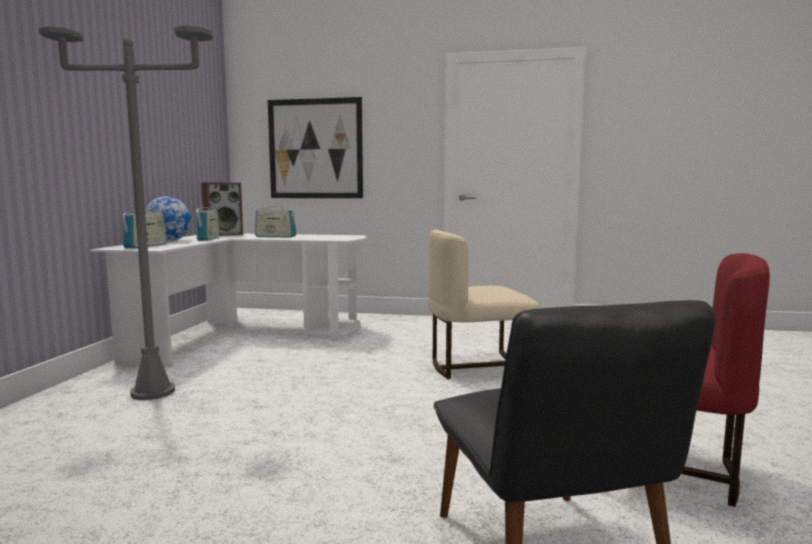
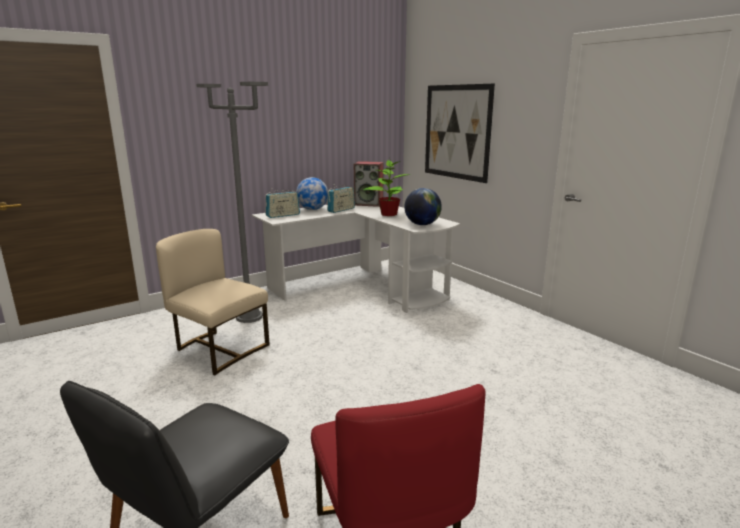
camera: 45 degrees right, 10 degrees up
radio [255,203,296,238] -> potted plant [363,160,410,216]
beige chair [428,230,540,379] -> beige chair moved to [156,229,270,375]
none -> globe [404,188,442,225]

